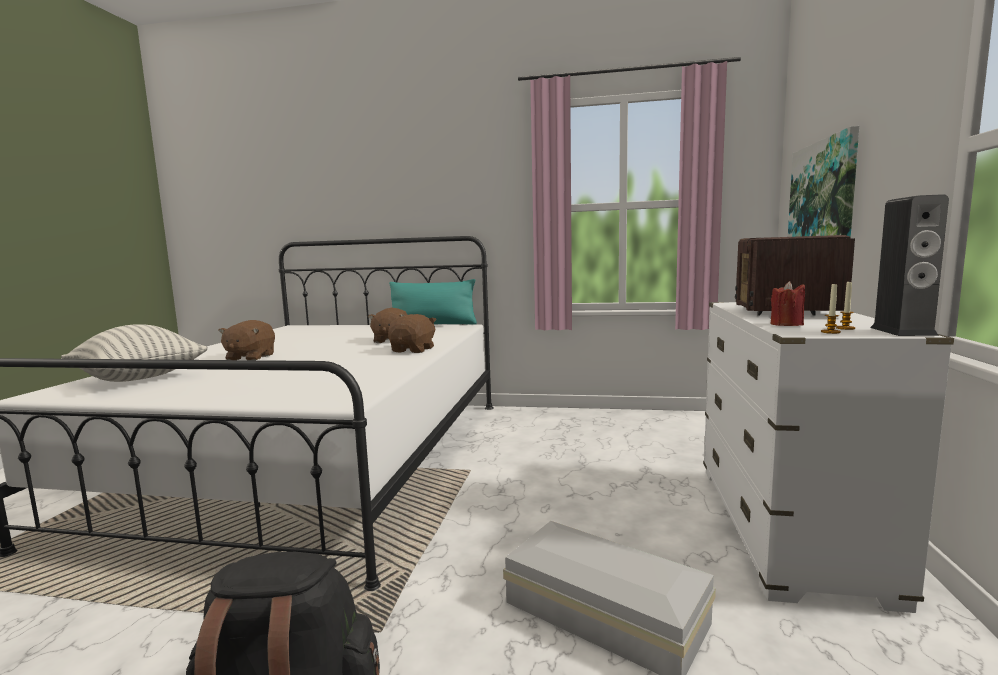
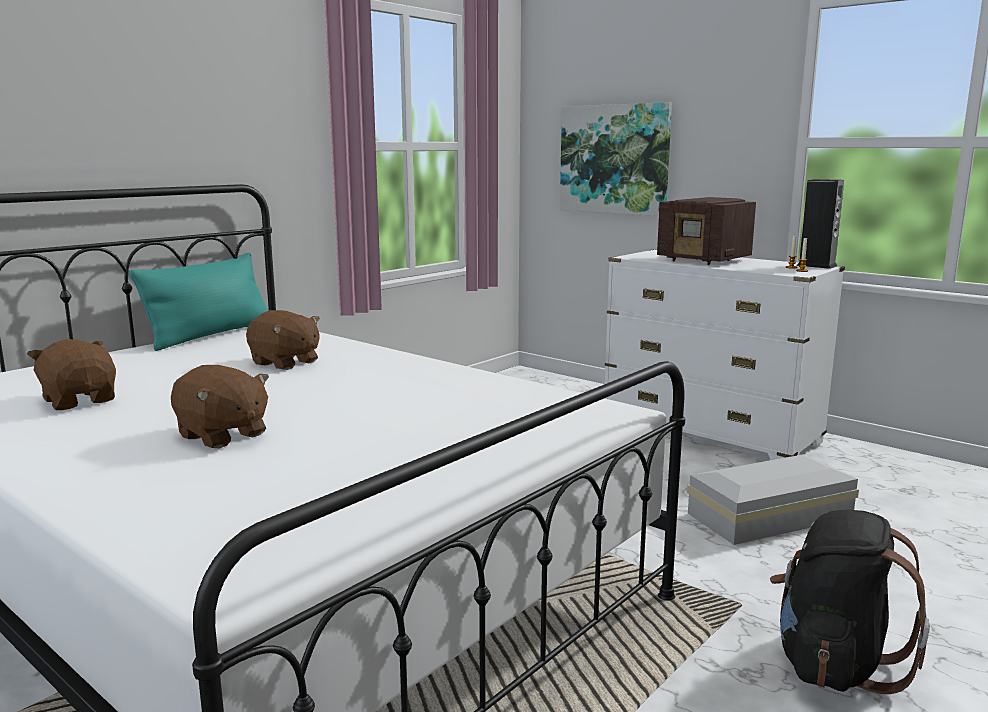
camera: 60 degrees left, 5 degrees up
pillow [61,324,208,382] -> none
brown plush toy [388,314,437,353] -> brown plush toy moved to [27,339,116,410]
red candle [770,281,805,326] -> none

